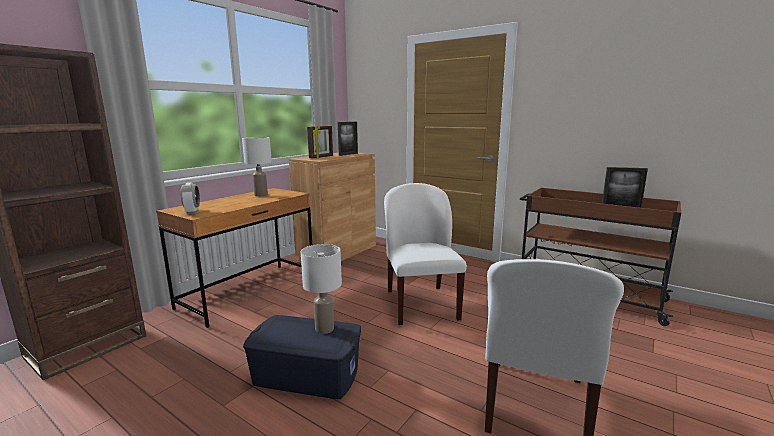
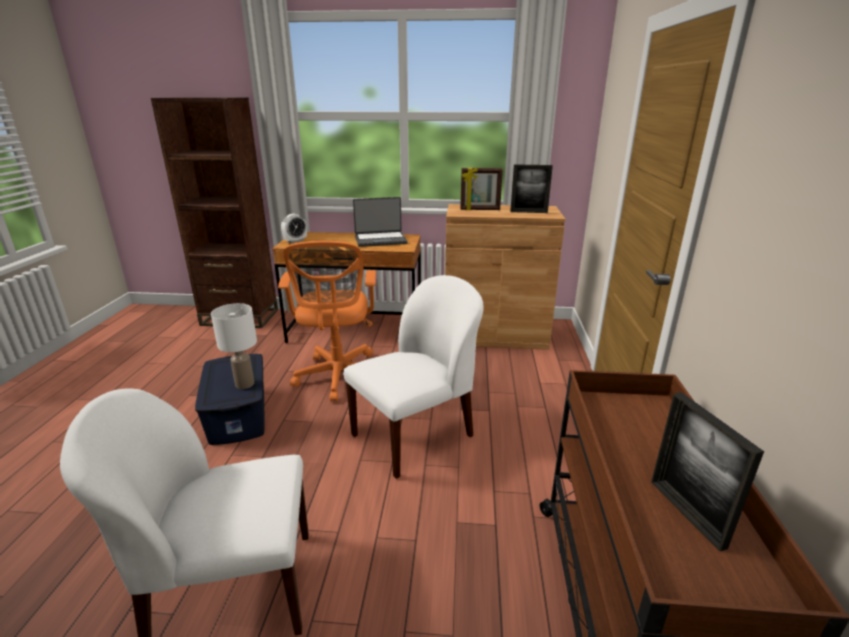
camera: 60 degrees right, 10 degrees up
white table lamp [242,137,272,197] -> laptop [353,197,408,247]
none -> orange office chair [278,241,376,402]

